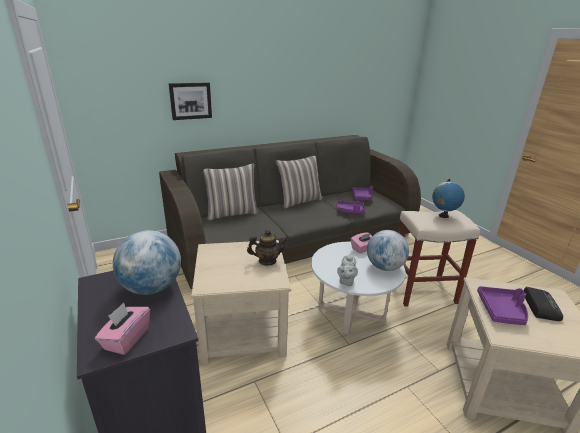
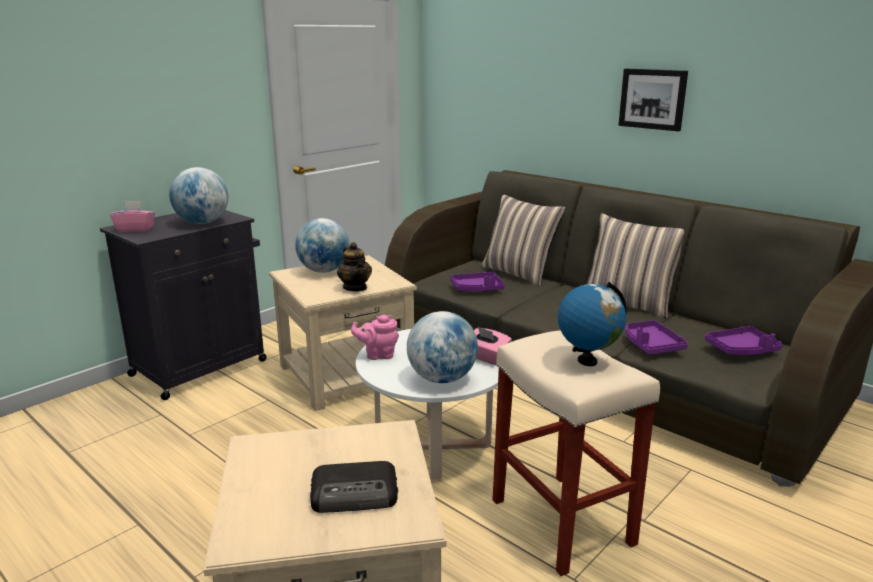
camera: 70 degrees right, 5 degrees down
picture [168,82,212,120] -> picture moved to [618,69,688,131]
grey teapot [337,253,358,286] -> pink teapot [351,315,399,360]
purple tray [477,286,528,325] -> purple tray moved to [451,272,505,291]
none -> globe [295,218,350,273]

